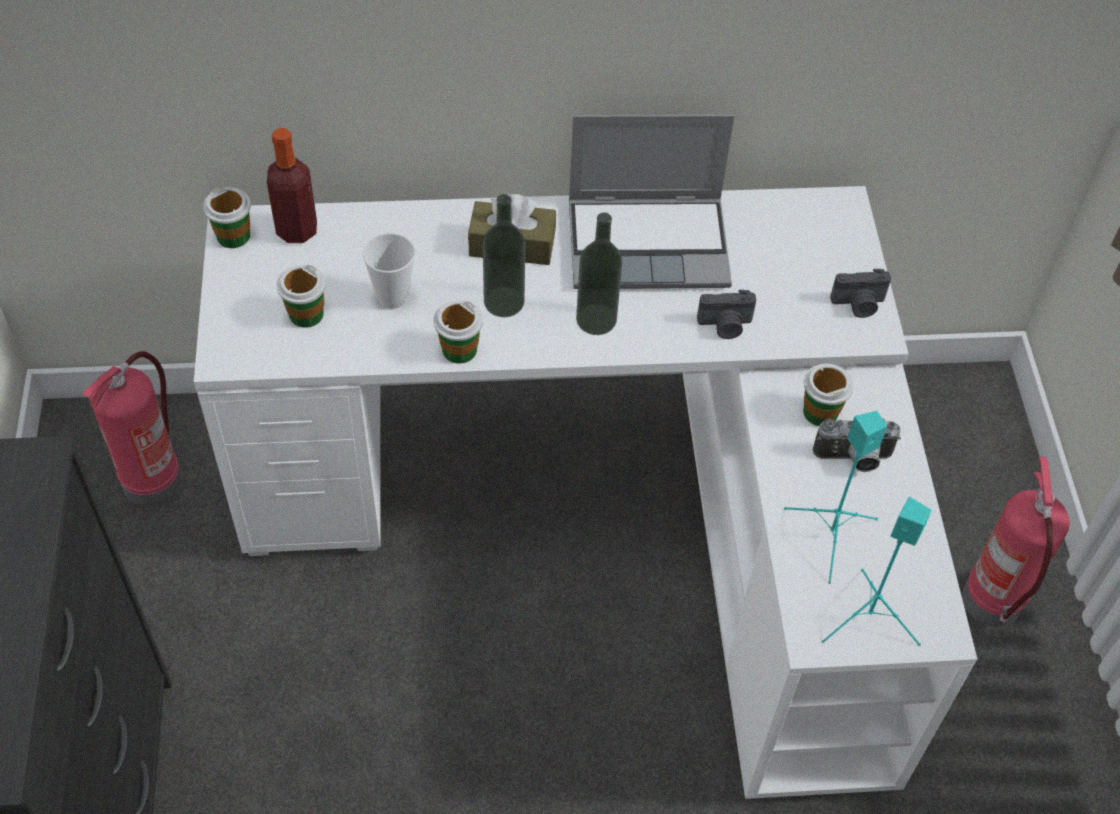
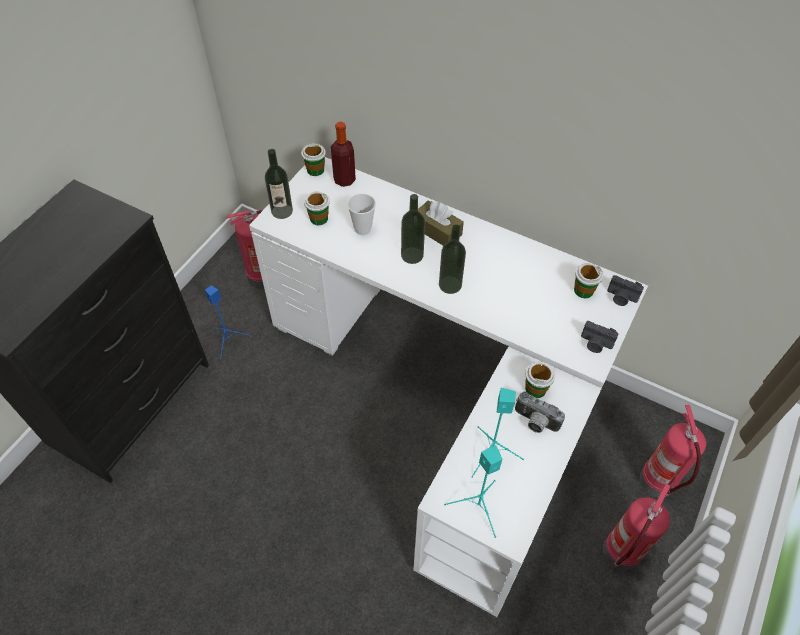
camera: 35 degrees right, 0 degrees up
cup [433,300,483,364] -> cup moved to [574,263,603,298]
laptop [569,114,734,289] -> none
camera [697,290,756,339] -> camera moved to [607,275,644,306]
none -> blue speaker [205,285,251,359]
none -> bottle [265,149,293,219]
none -> fire extinguisher [639,405,706,497]

